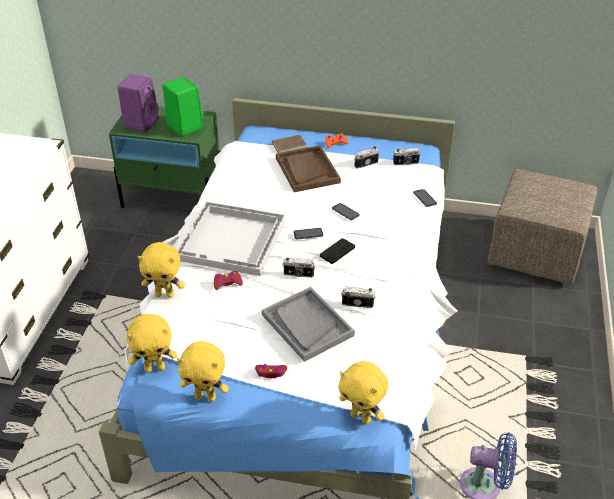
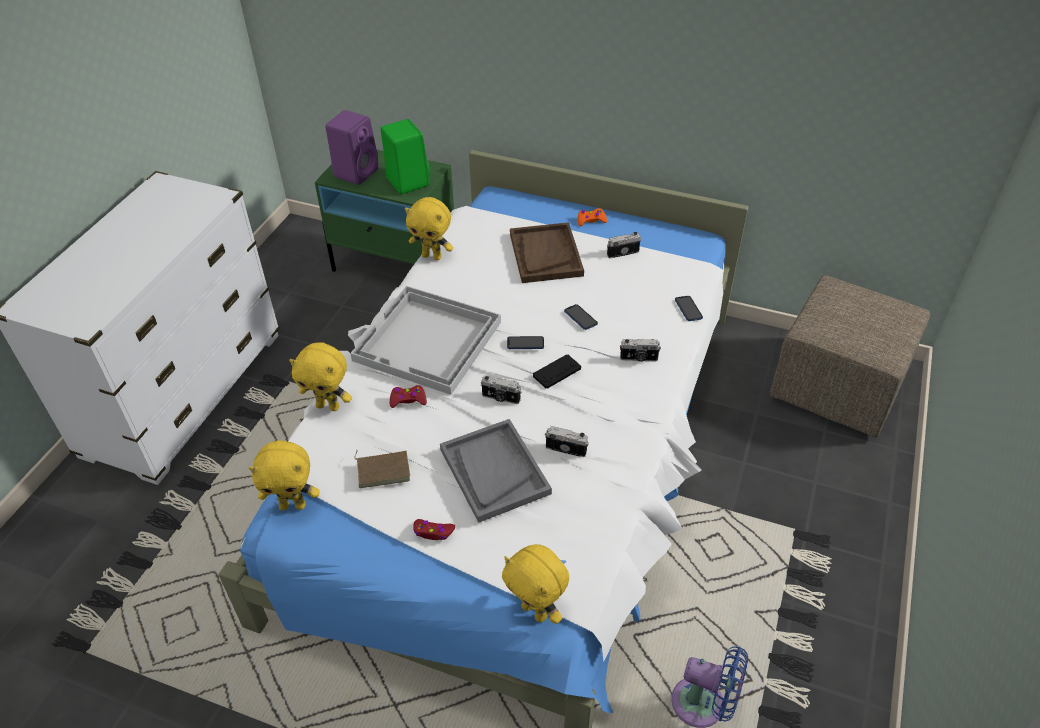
camera: 10 degrees right, 5 degrees up
yellow plush toy [177,341,229,401] -> yellow plush toy moved to [405,197,453,260]
brown book [270,135,307,153] -> brown book moved to [354,450,410,488]
camera [393,148,421,165] -> camera moved to [620,339,661,362]

